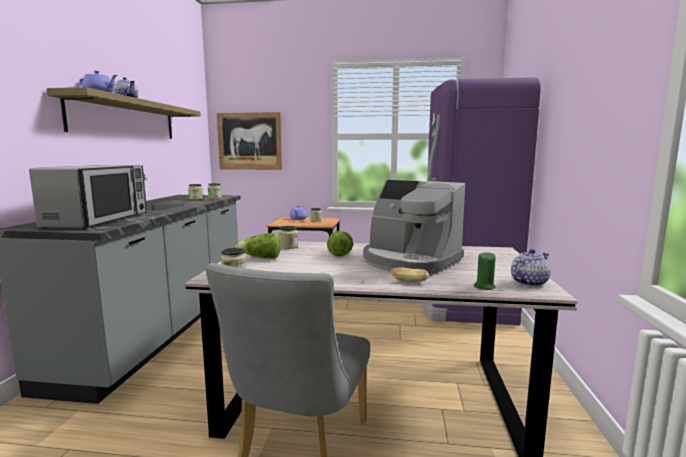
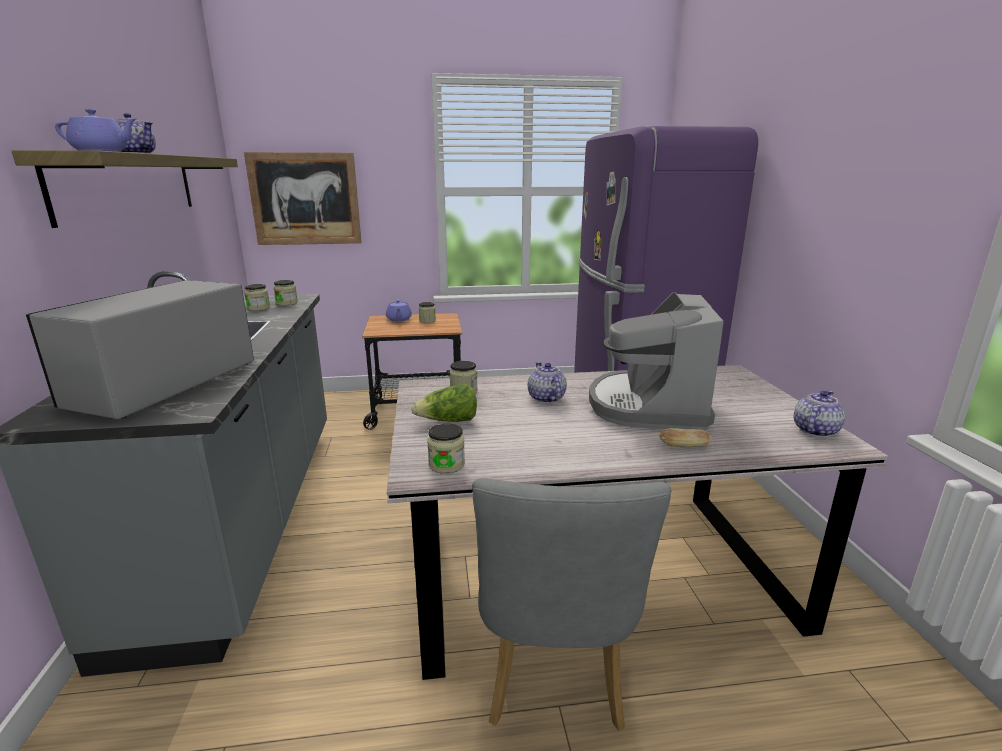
camera: 15 degrees left, 10 degrees up
microwave [29,165,147,229] -> microwave turned 150 degrees counterclockwise [26,280,254,419]
lettuce [327,231,353,257] -> teapot [528,362,567,403]
coffee machine [363,180,465,274] -> coffee machine turned 75 degrees clockwise [589,292,724,430]
green candle [474,252,496,290] -> none

